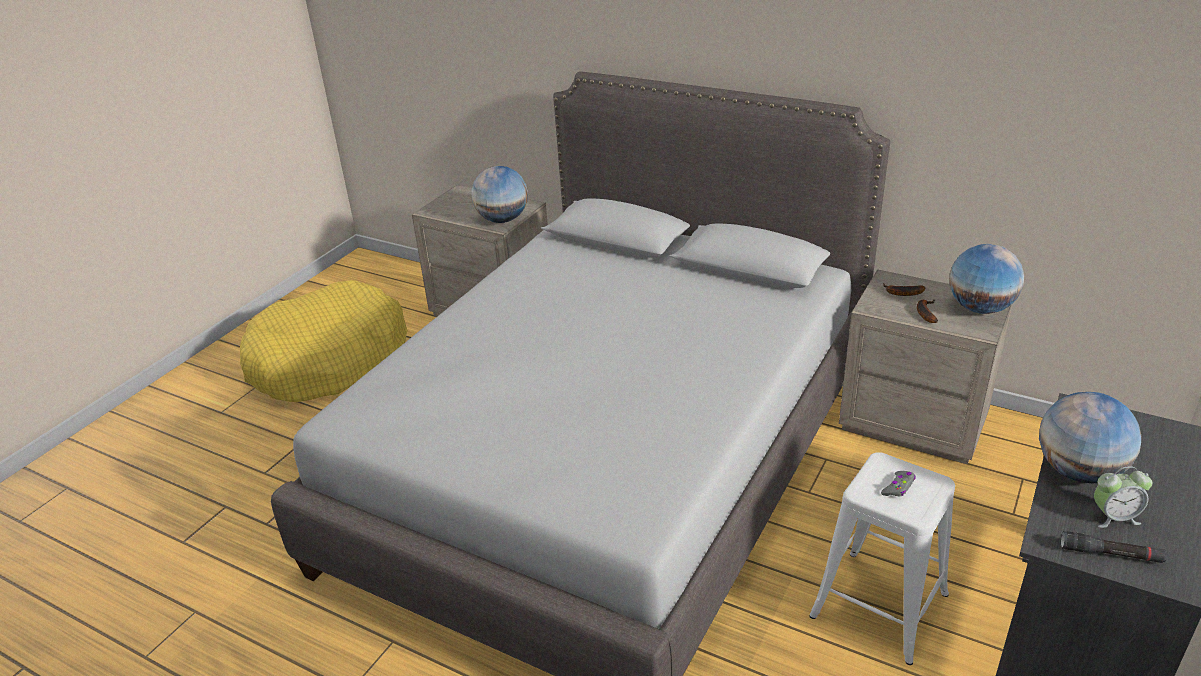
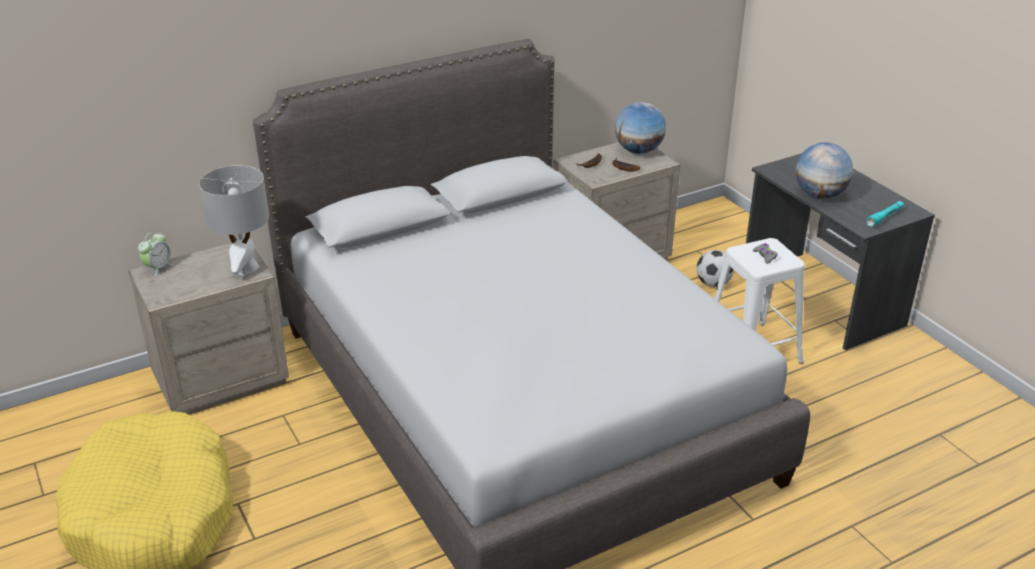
camera: 60 degrees left, 0 degrees up
globe [471,166,528,223] -> grey table lamp [199,165,269,275]
black flashlight [1061,531,1167,563] -> turquoise flashlight [866,201,904,227]
alarm clock [1094,467,1153,528] -> alarm clock moved to [138,232,173,277]
none -> football [697,250,734,287]

